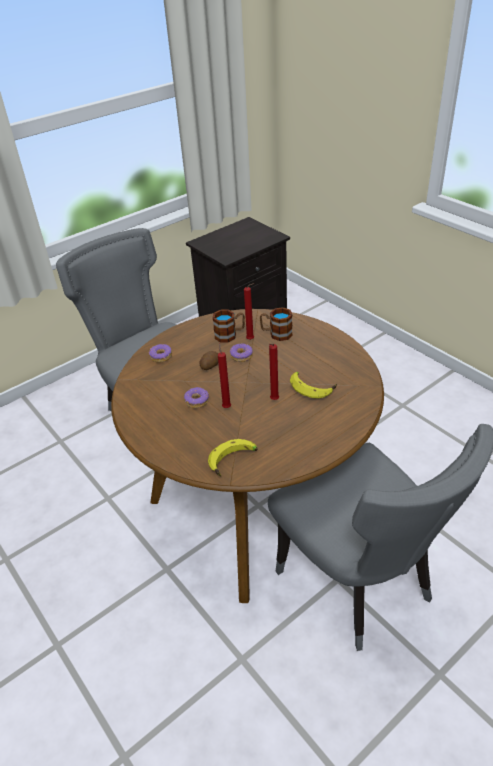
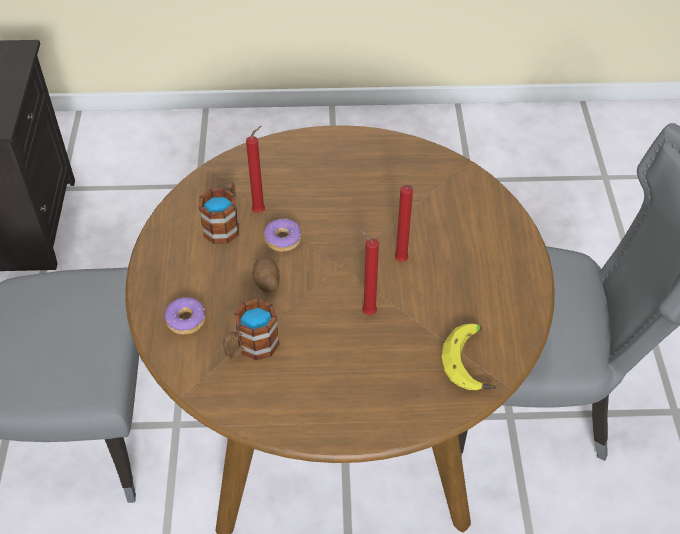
camera: 55 degrees left, 10 degrees up
donut [184,387,209,408] -> none
mug [260,307,293,341] -> mug moved to [222,298,280,360]
banana [290,372,337,399] -> none

